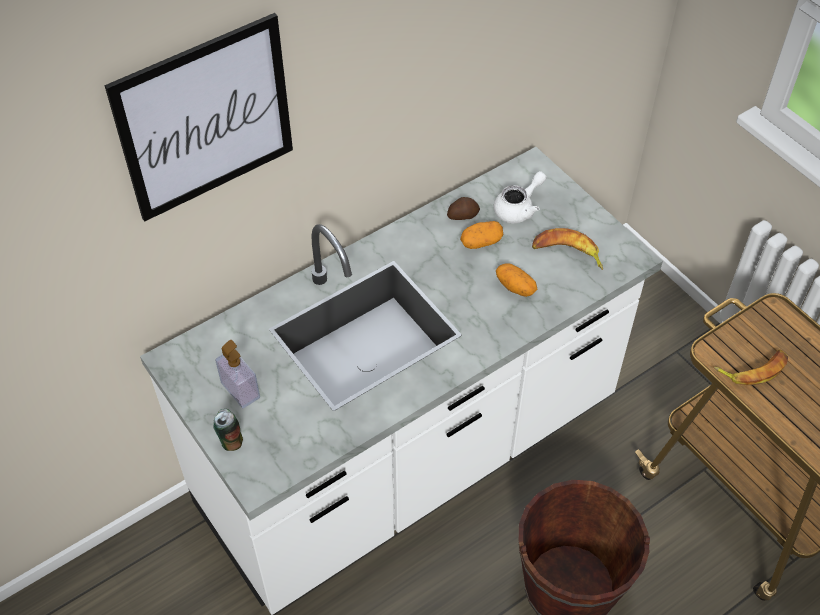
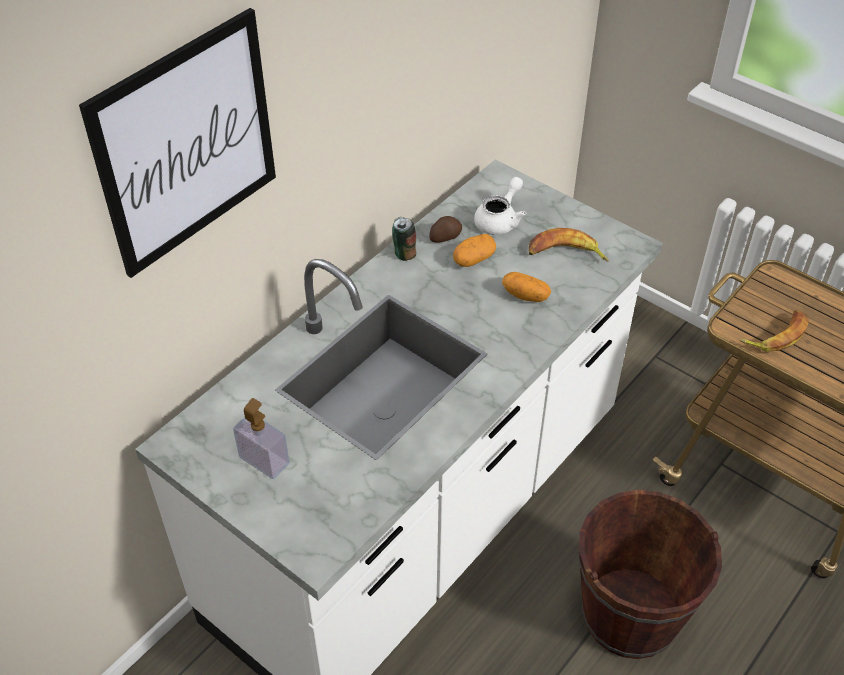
camera: 15 degrees left, 5 degrees down
can [213,409,243,451] -> can moved to [392,217,416,261]

